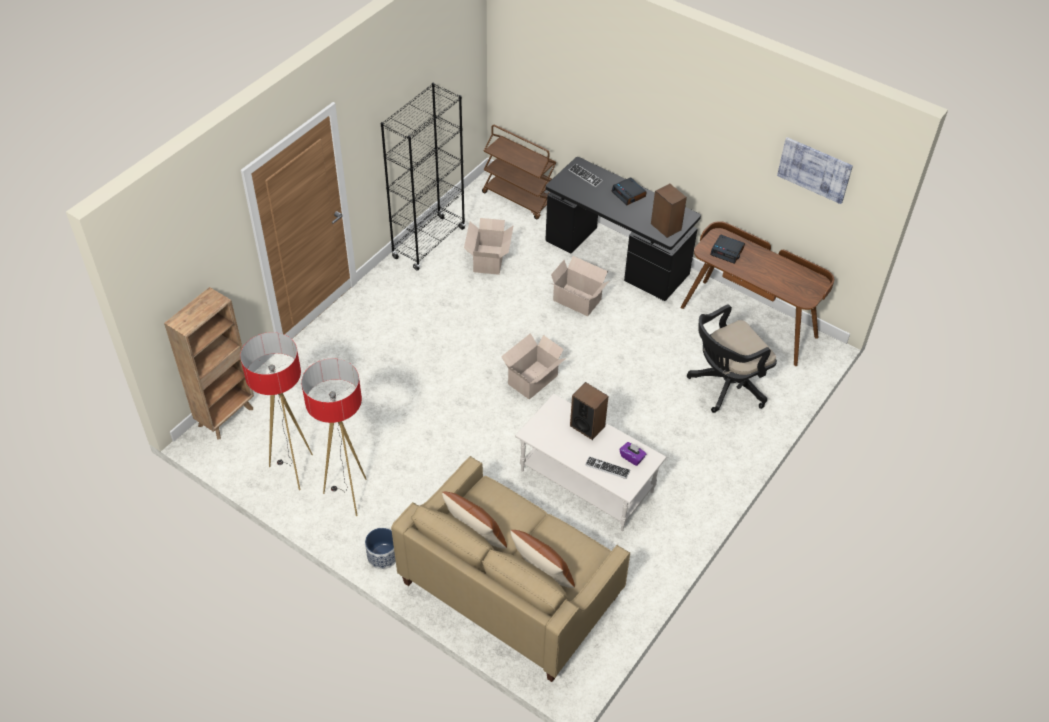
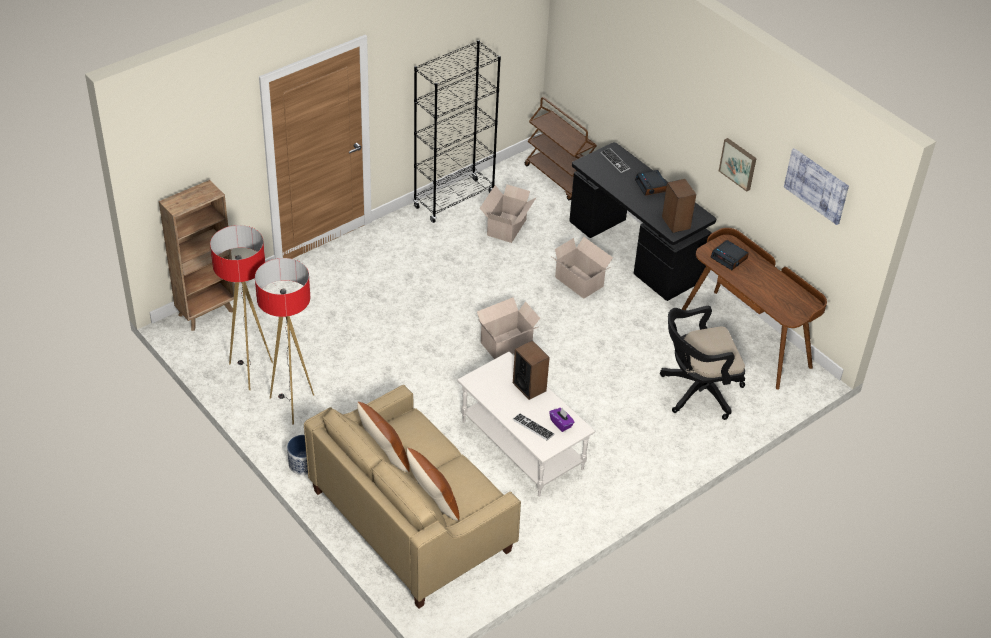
camera: 15 degrees right, 5 degrees down
none -> picture [719,138,757,192]

